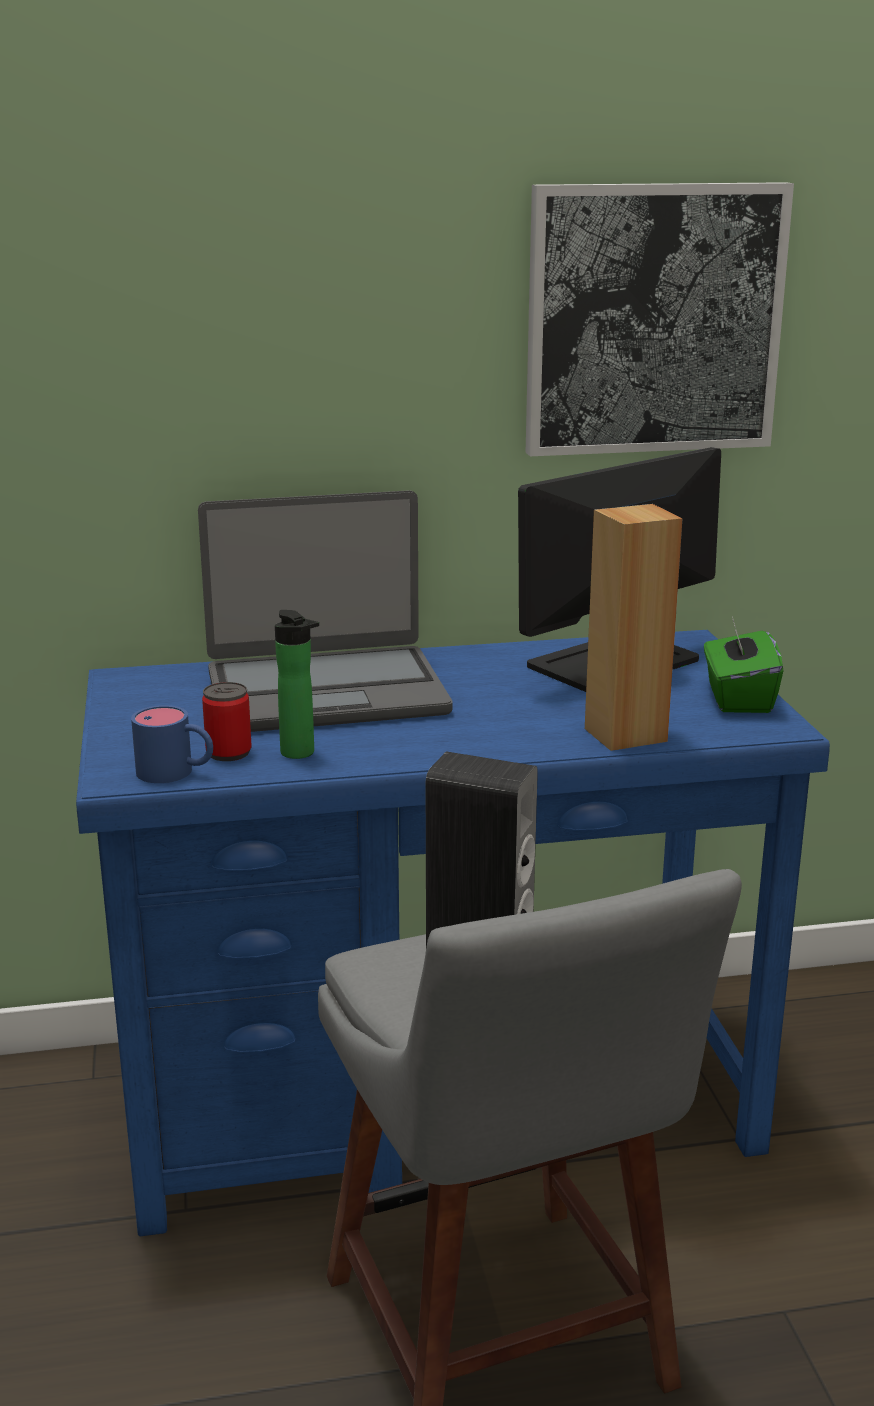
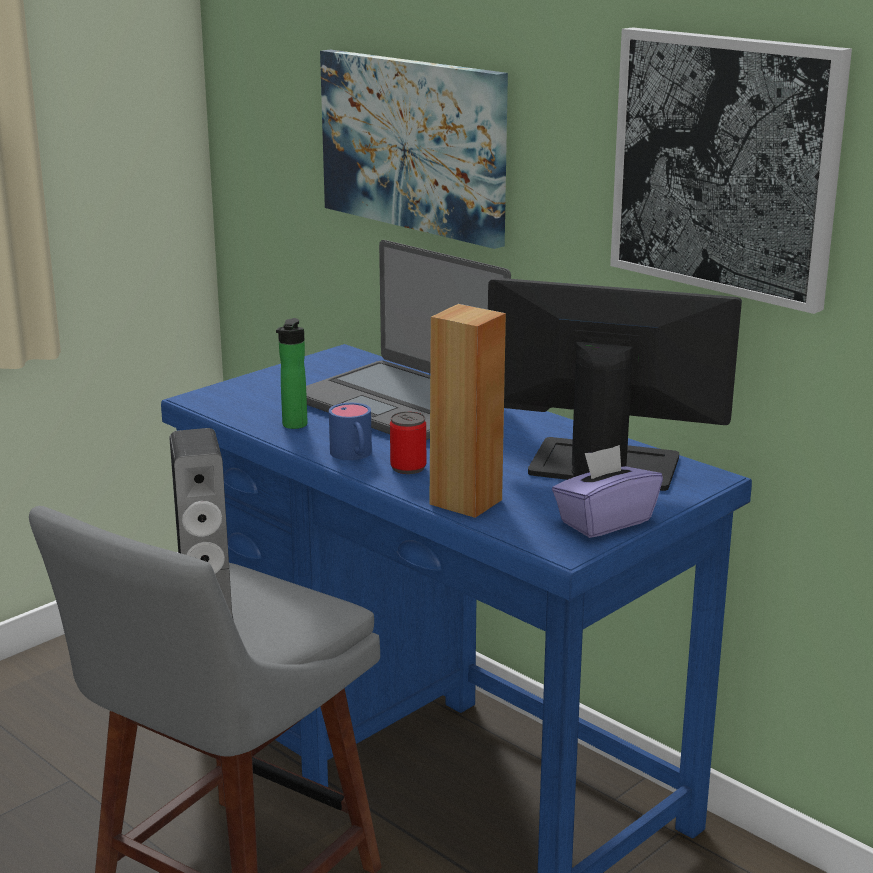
camera: 55 degrees right, 0 degrees up
blue mug [131,705,213,783] -> blue mug moved to [329,403,372,460]
can [202,682,252,761] -> can moved to [390,411,426,474]
green tissue box [704,616,783,713] -> purple tissue box [552,445,663,538]
none -> picture [320,50,508,249]

